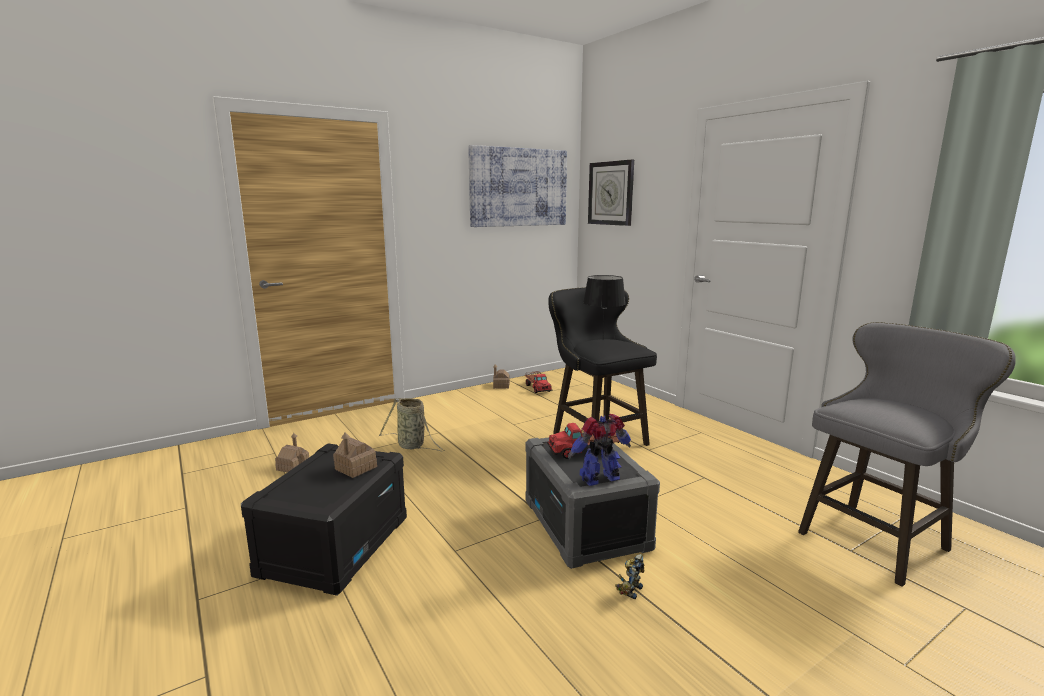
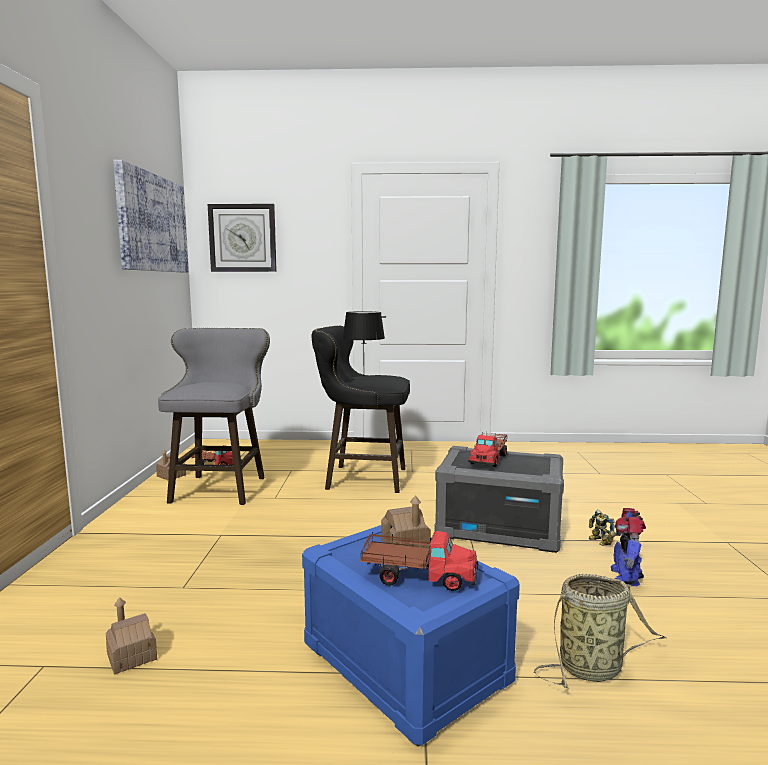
camera: 55 degrees left, 5 degrees down
black storage box [241,443,407,596] -> blue storage box [302,525,520,747]
basket [379,398,445,451] -> basket moved to [534,574,667,688]
toy robot [568,414,631,486] -> toy robot moved to [611,508,646,586]
grey stool [798,322,1016,587] -> grey stool moved to [158,328,270,505]
none -> toy truck [359,531,478,591]

